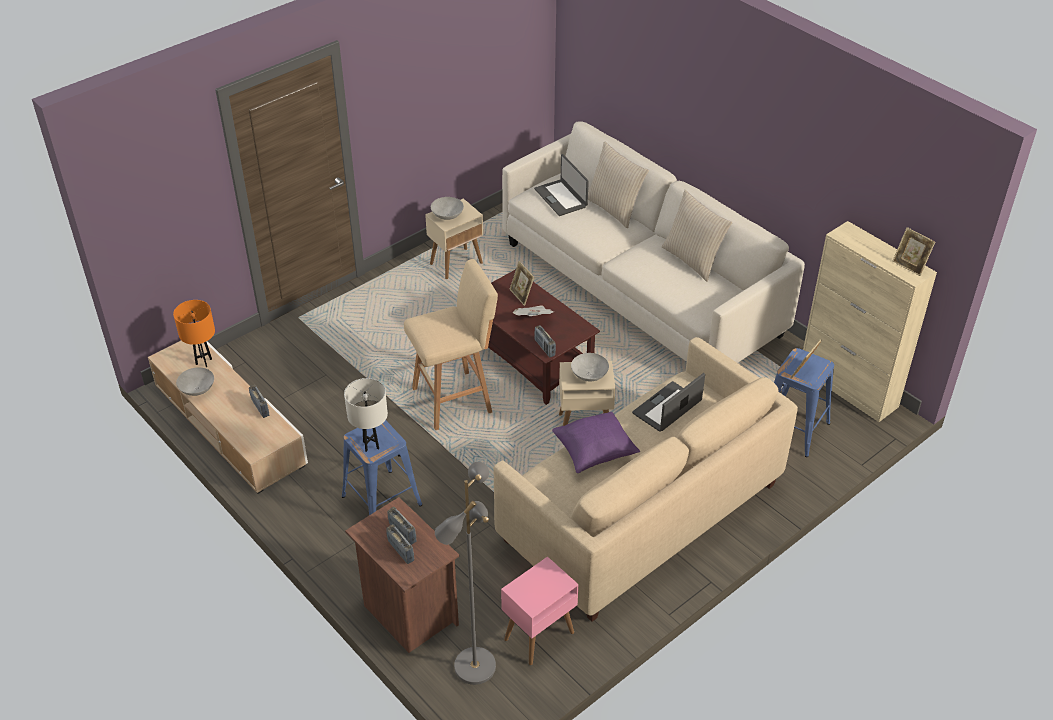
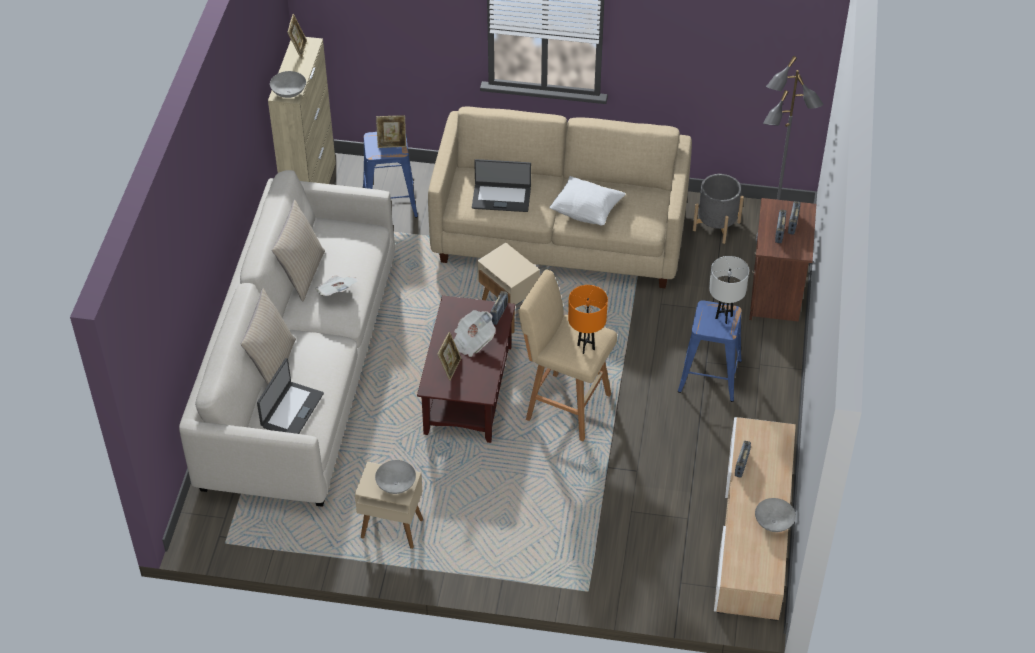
camera: 130 degrees left, 5 degrees up
orange table lamp [173,300,215,367] -> orange table lamp moved to [568,285,608,354]
pink side table [501,557,578,665] -> grey planter [693,174,744,244]
purple pillow [552,412,640,473] -> white pillow [549,176,626,226]
grey bowl [571,353,609,382] -> grey bowl moved to [270,71,306,98]
none -> newspaper [316,276,357,296]

